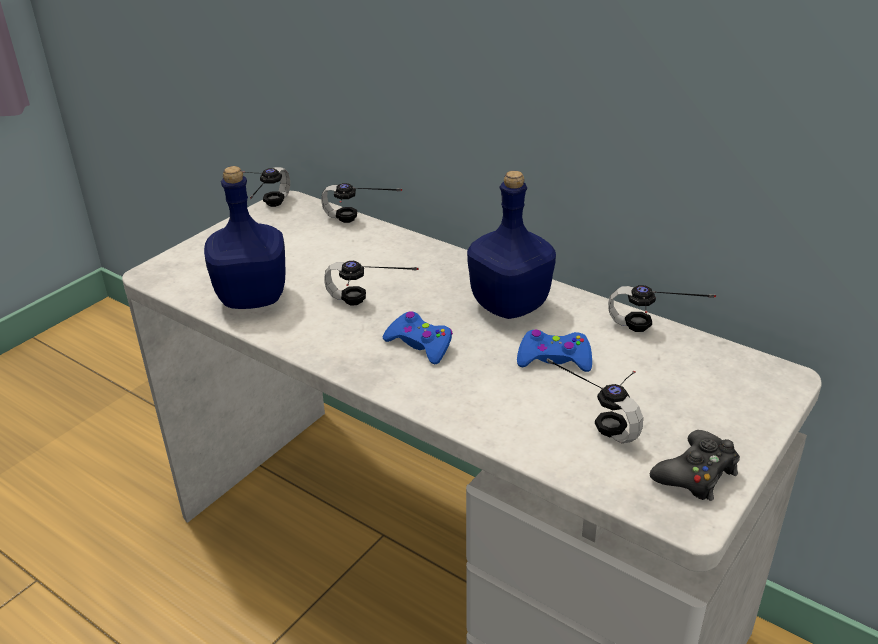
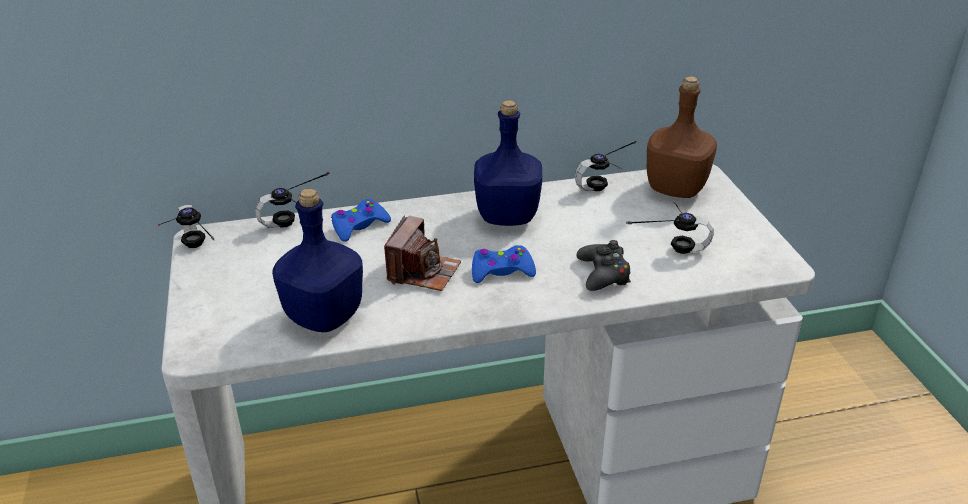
camera: 50 degrees left, 0 degrees up
headphones [324,261,419,305] -> camera [384,215,461,291]
blue game controller [517,330,592,372] -> blue game controller moved to [331,199,391,242]
black game controller [650,430,740,501] -> black game controller moved to [576,240,631,291]
none -> brown bottle [647,76,717,198]

